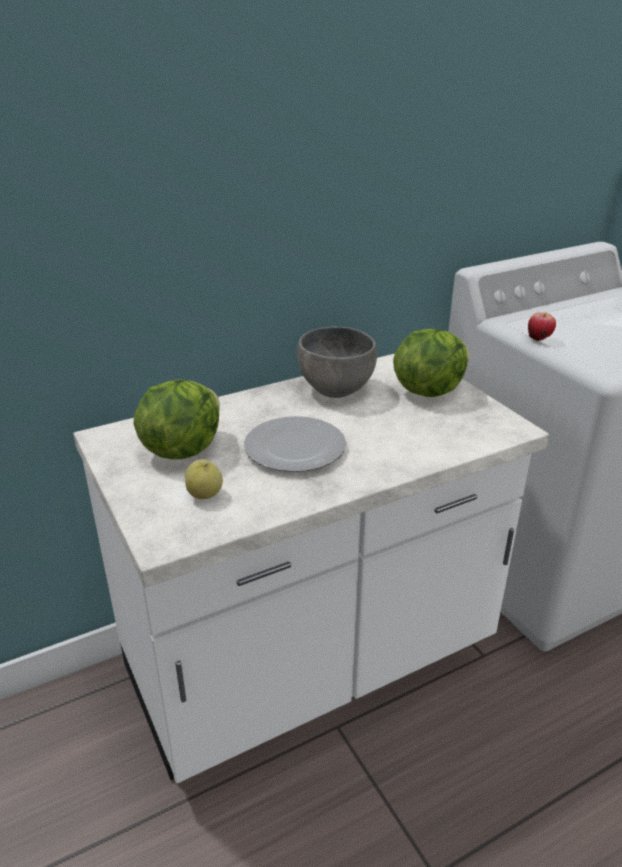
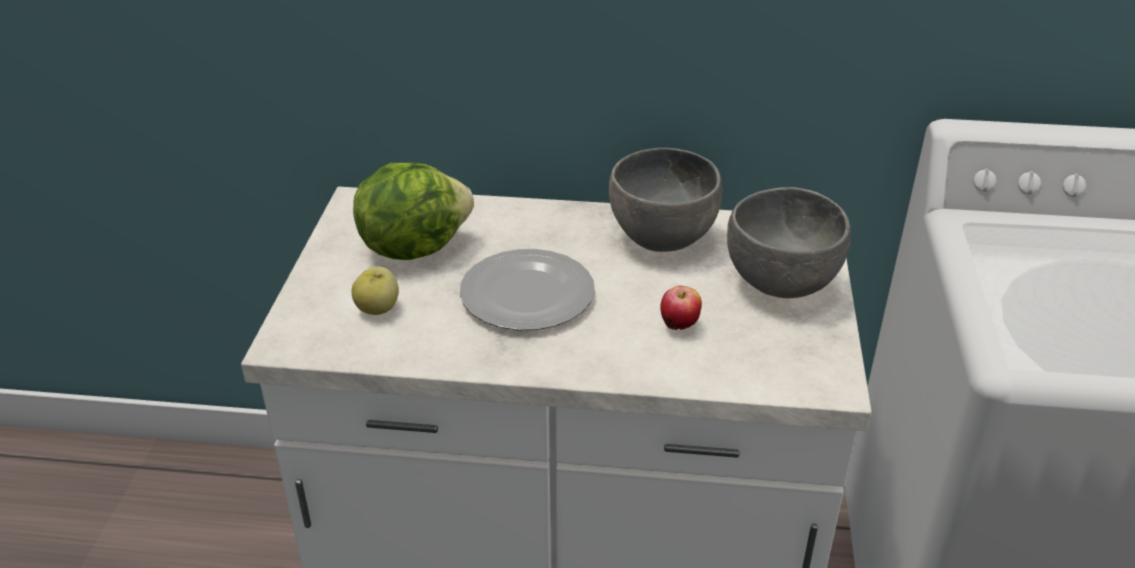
camera: 35 degrees right, 5 degrees up
lettuce [393,329,469,397] -> grey bowl [727,187,851,298]
apple [528,312,556,341] -> apple moved to [660,286,702,330]

